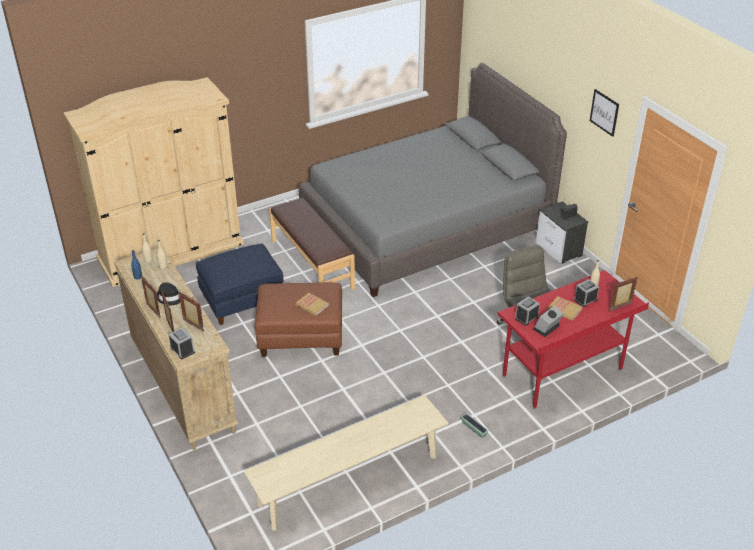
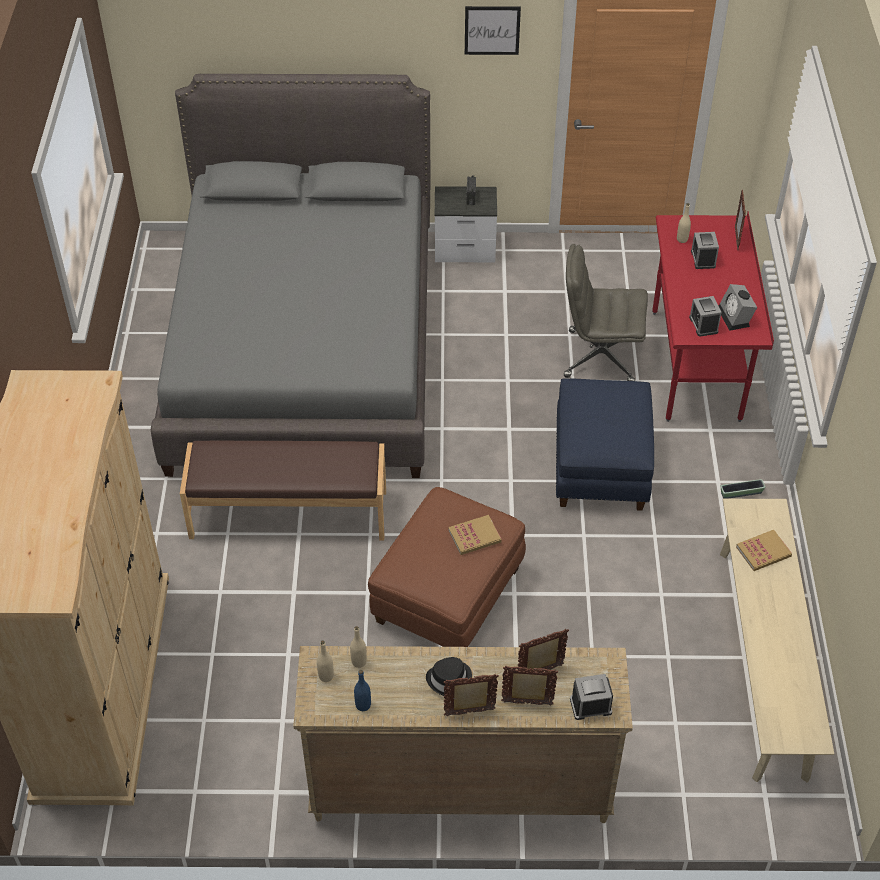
camera: 60 degrees left, 10 degrees up
blue ottoman [196,244,283,325] -> blue ottoman moved to [556,378,654,511]
book [547,296,583,321] -> book moved to [736,530,792,571]

